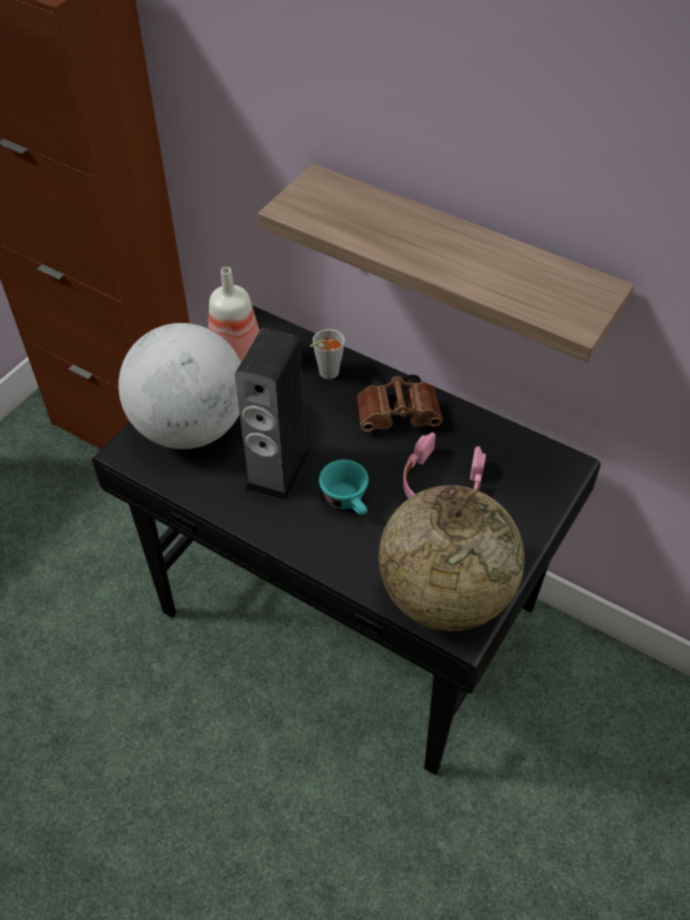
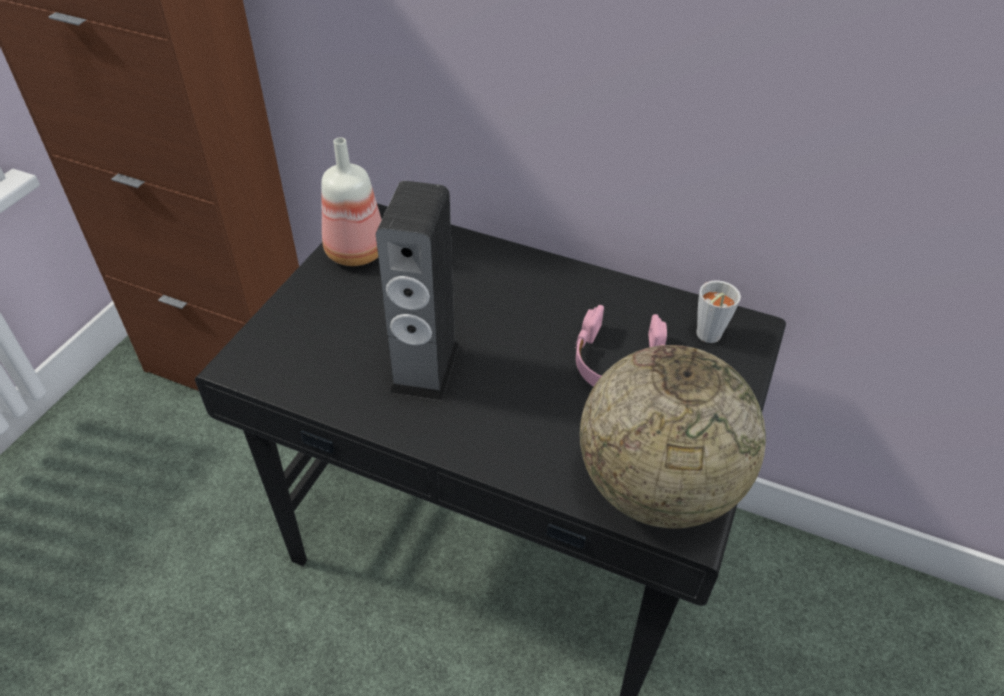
camera: 10 degrees left, 5 degrees down
globe [118,323,241,449] -> none
shelf [258,163,634,362] -> none
grey cup [310,329,345,379] -> grey cup moved to [696,280,741,343]
turquoise cup [319,460,369,515] -> none
brown binoculars [357,375,443,432] -> none

